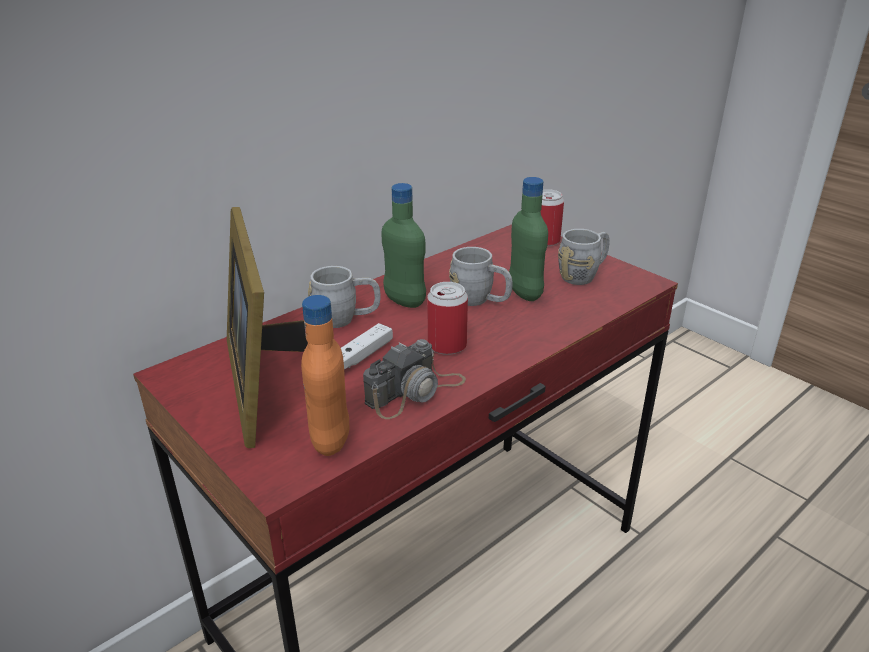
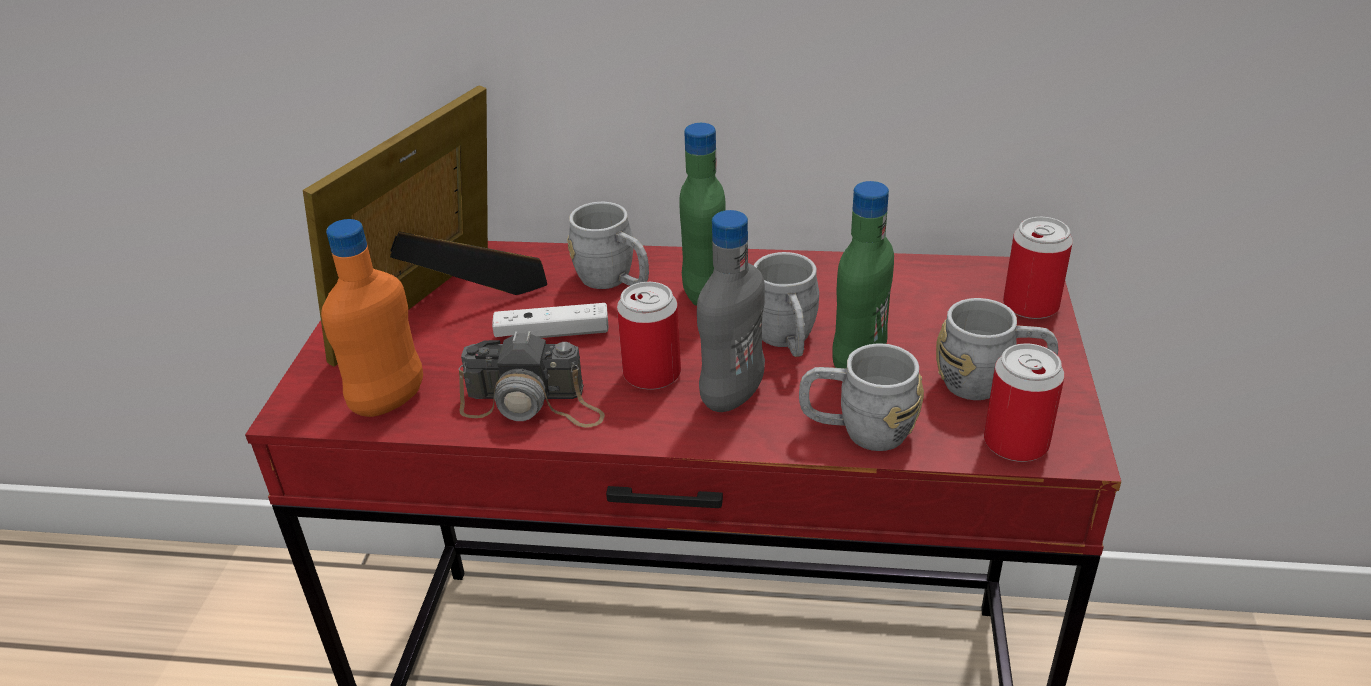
camera: 50 degrees right, 5 degrees up
none -> grey bottle [697,210,765,412]
none -> grey mug [799,344,924,451]
none -> can [984,344,1065,462]

